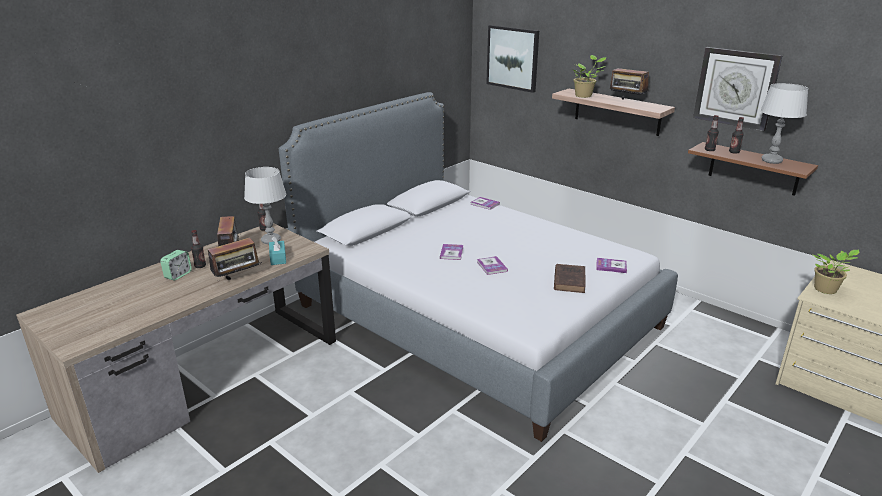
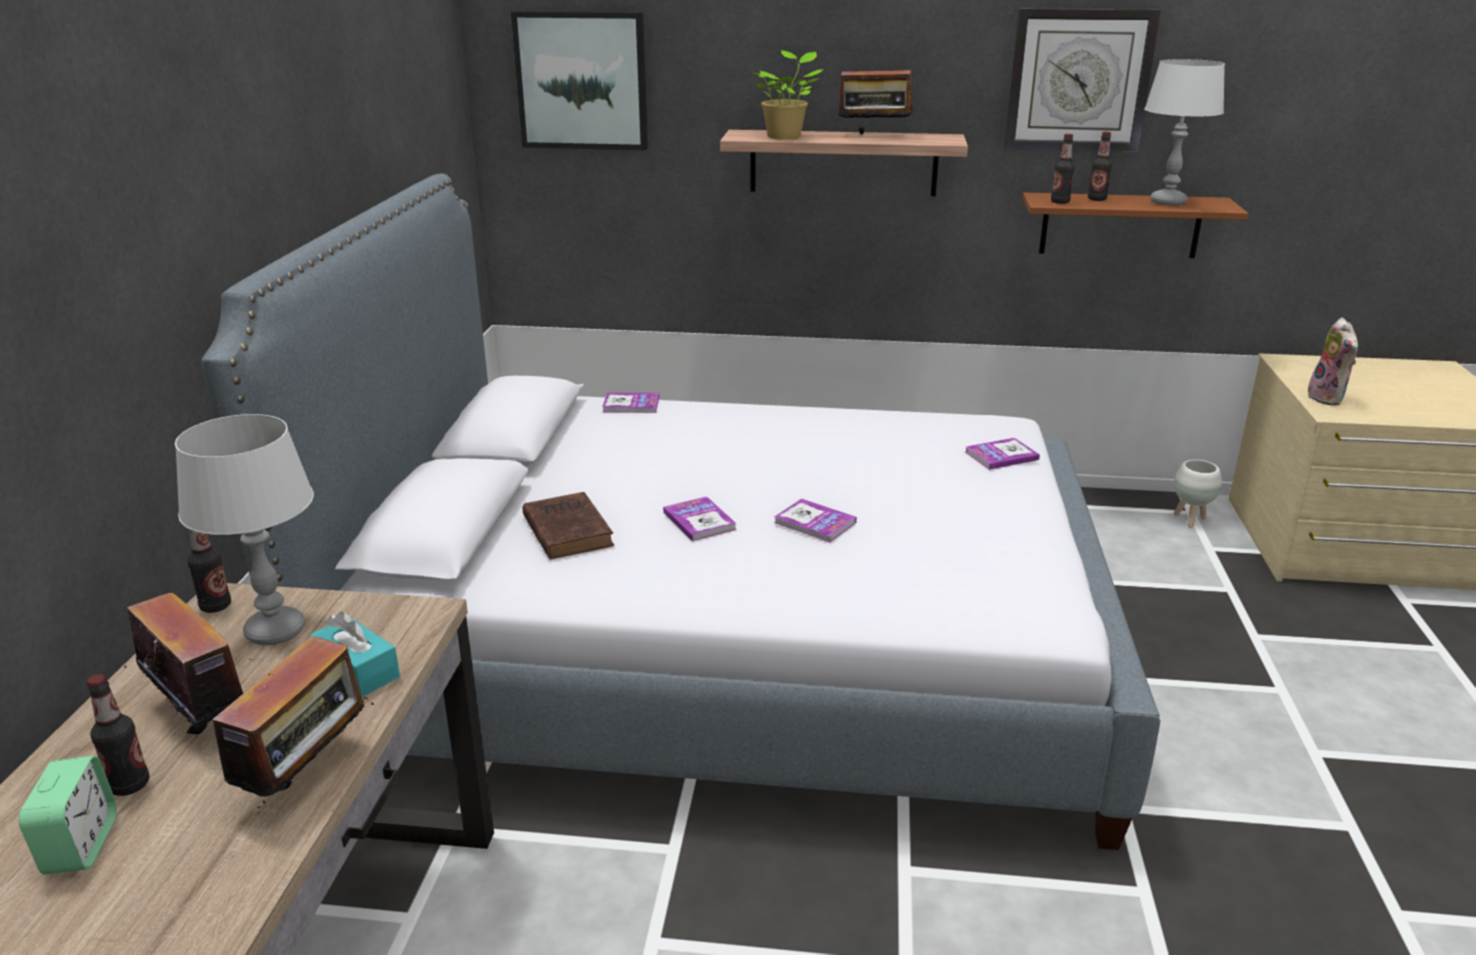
camera: 35 degrees left, 0 degrees up
brown book [554,264,586,293] -> brown book moved to [523,492,614,560]
potted plant [813,249,859,294] -> plush toy [1305,318,1358,405]
none -> white planter [1174,459,1222,528]

